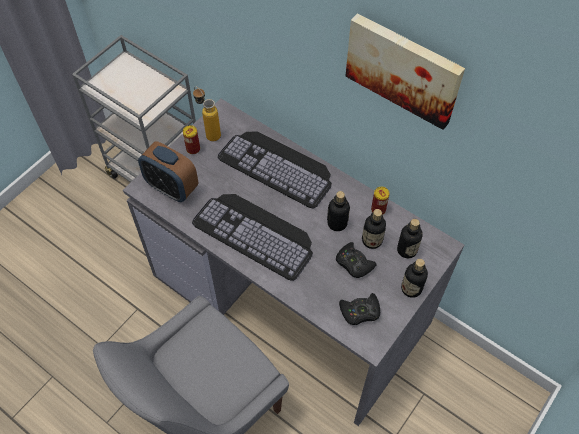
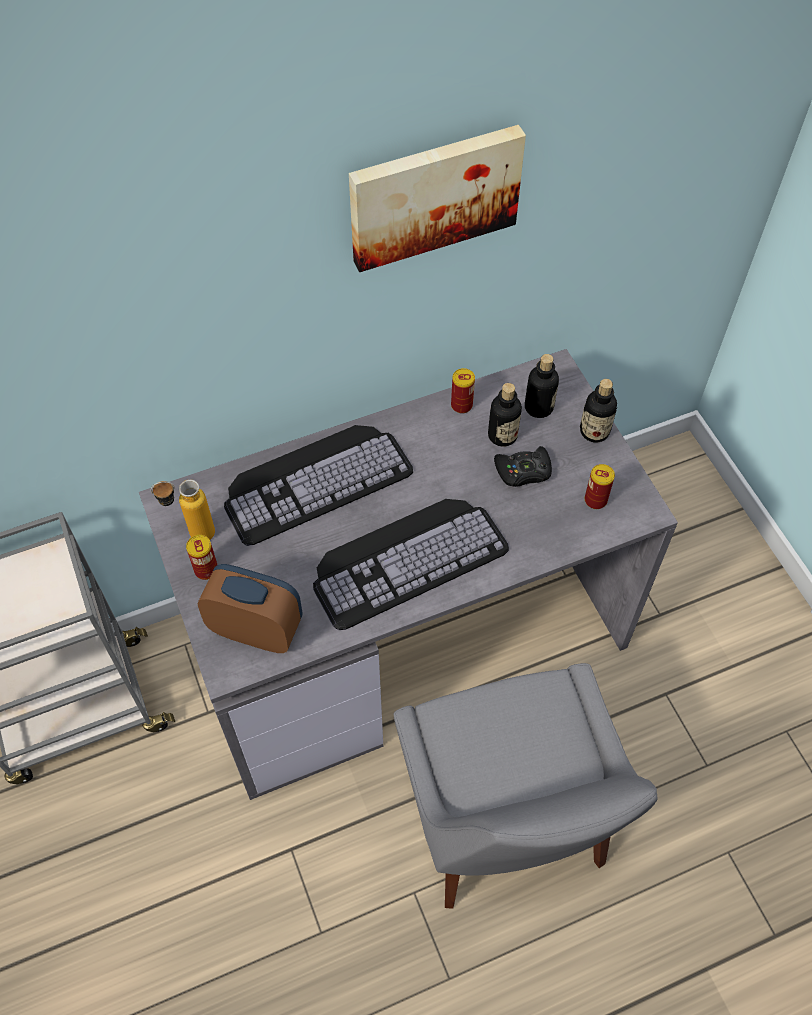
camera: 60 degrees left, 0 degrees up
alarm clock [138,141,199,202] -> alarm clock turned 135 degrees counterclockwise [198,564,302,653]
bottle [327,191,350,231] -> none
black game controller [339,293,380,325] -> can [585,464,615,509]

